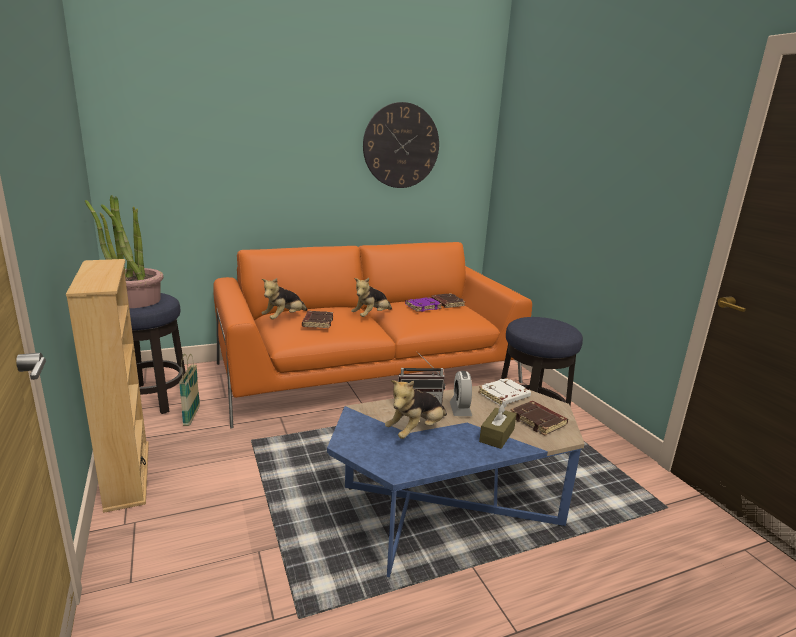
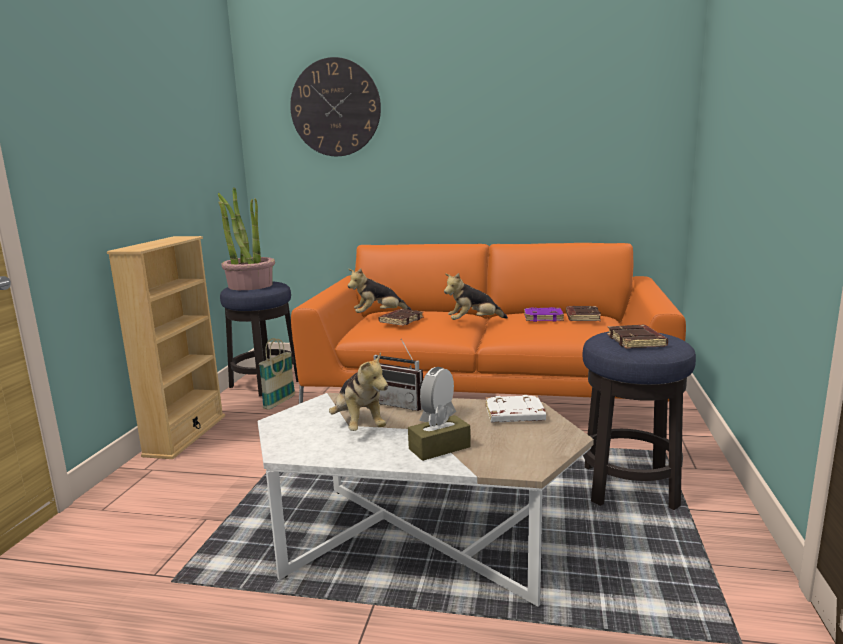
camera: 35 degrees right, 5 degrees down
blue coffee table [327,385,585,577] -> white coffee table [258,393,594,607]
wall clock [363,102,439,188] -> wall clock moved to [290,57,381,156]
plush toy [385,380,447,439] -> plush toy turned 105 degrees counterclockwise [329,352,388,431]
brown book [511,401,568,436] -> brown book moved to [607,325,668,349]

